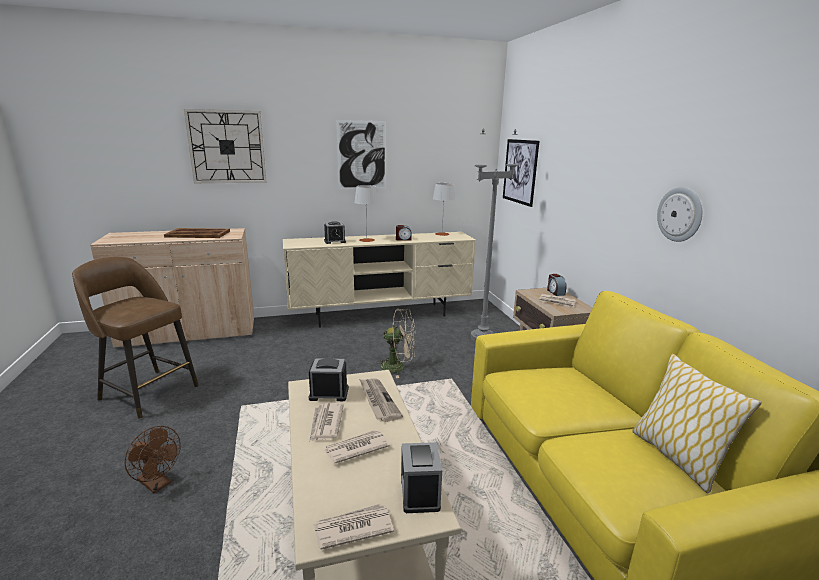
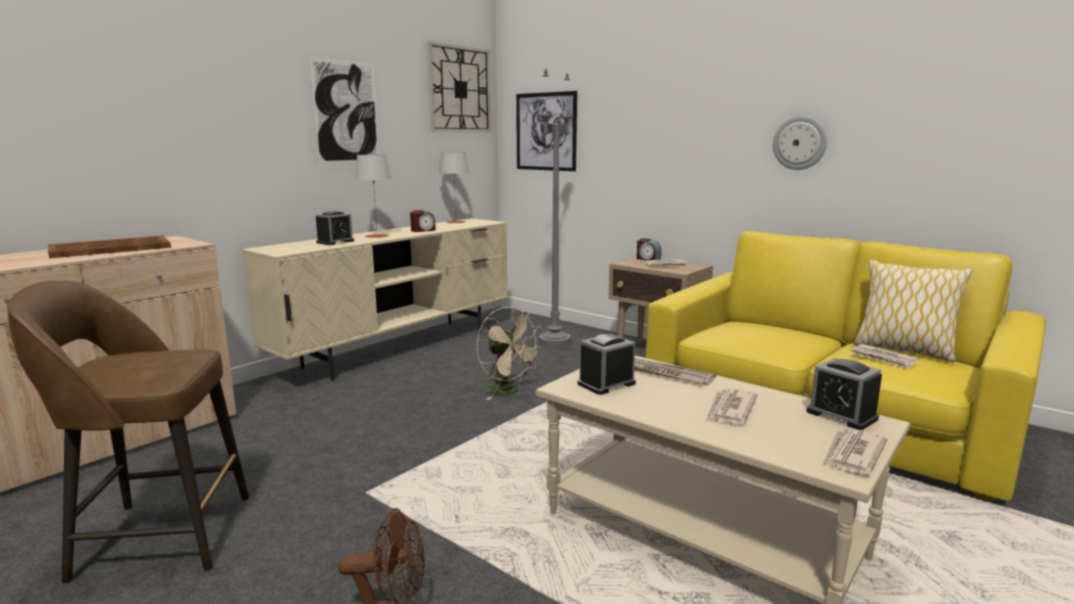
camera: 35 degrees left, 5 degrees down
wall clock [184,109,267,183] -> wall clock moved to [427,41,491,132]
newspaper [309,403,344,442] -> newspaper moved to [851,344,919,370]
beige fan [376,309,416,378] -> beige fan turned 75 degrees clockwise [477,307,543,400]

